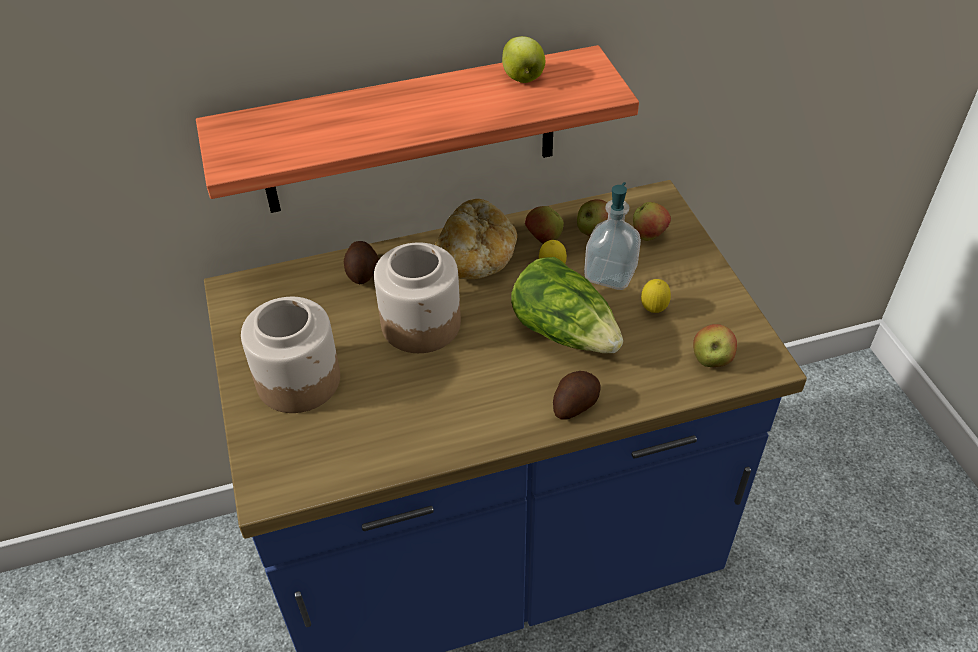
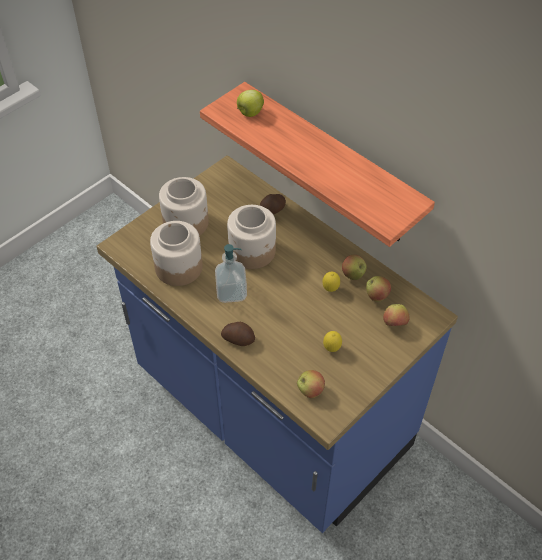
camera: 60 degrees right, 5 degrees up
bread [435,199,517,279] -> none
apple [502,36,545,83] -> apple moved to [237,90,264,117]
lettuce [511,257,623,353] -> none
soap dispenser [584,182,641,290] -> soap dispenser moved to [215,244,247,303]
none -> jar [150,221,203,286]

